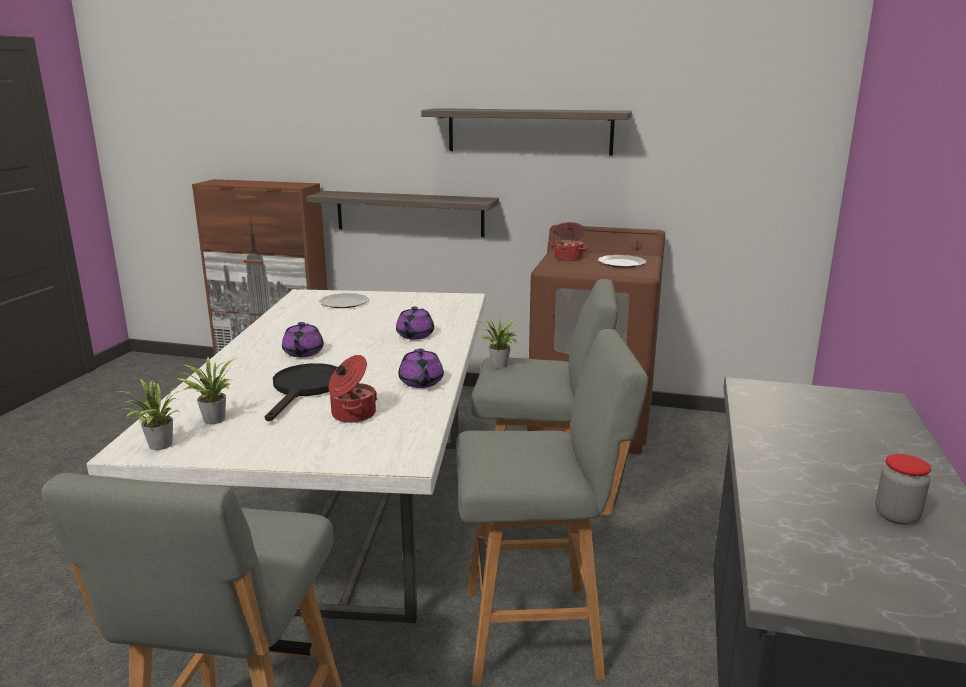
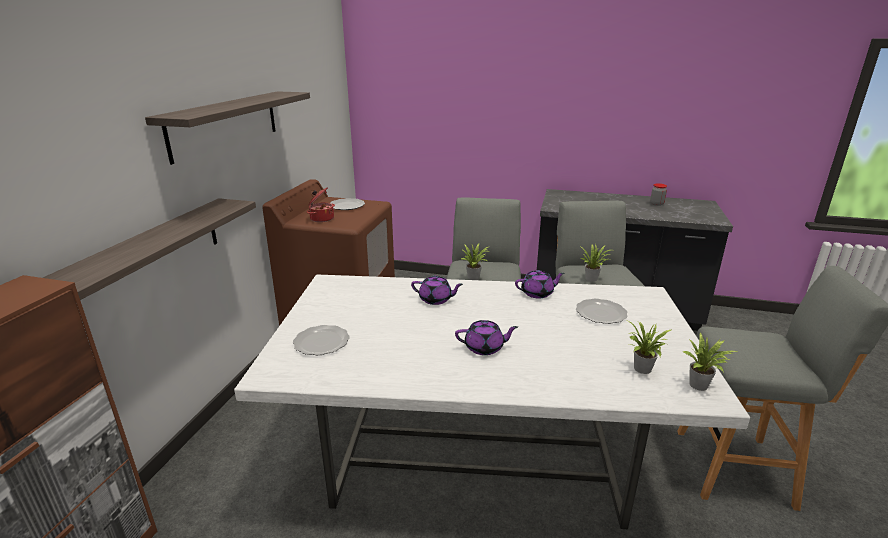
camera: 90 degrees left, 5 degrees up
black frying pan [265,363,338,421] -> none
cooking pot [329,355,377,423] -> plate [576,299,628,324]
none -> potted plant [581,244,610,282]

